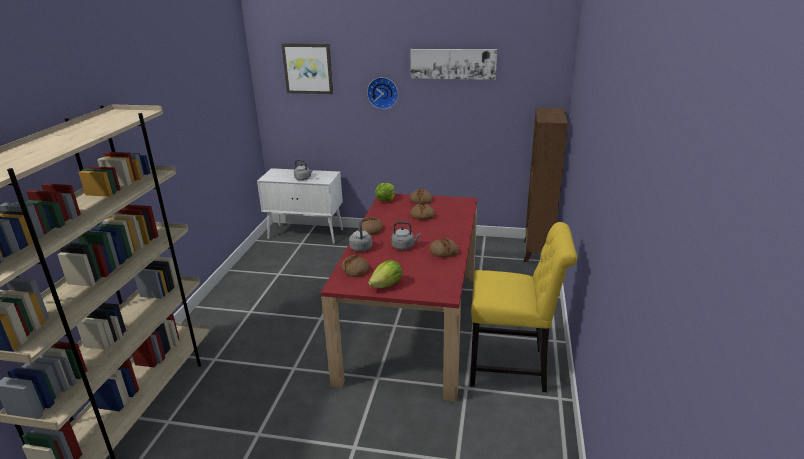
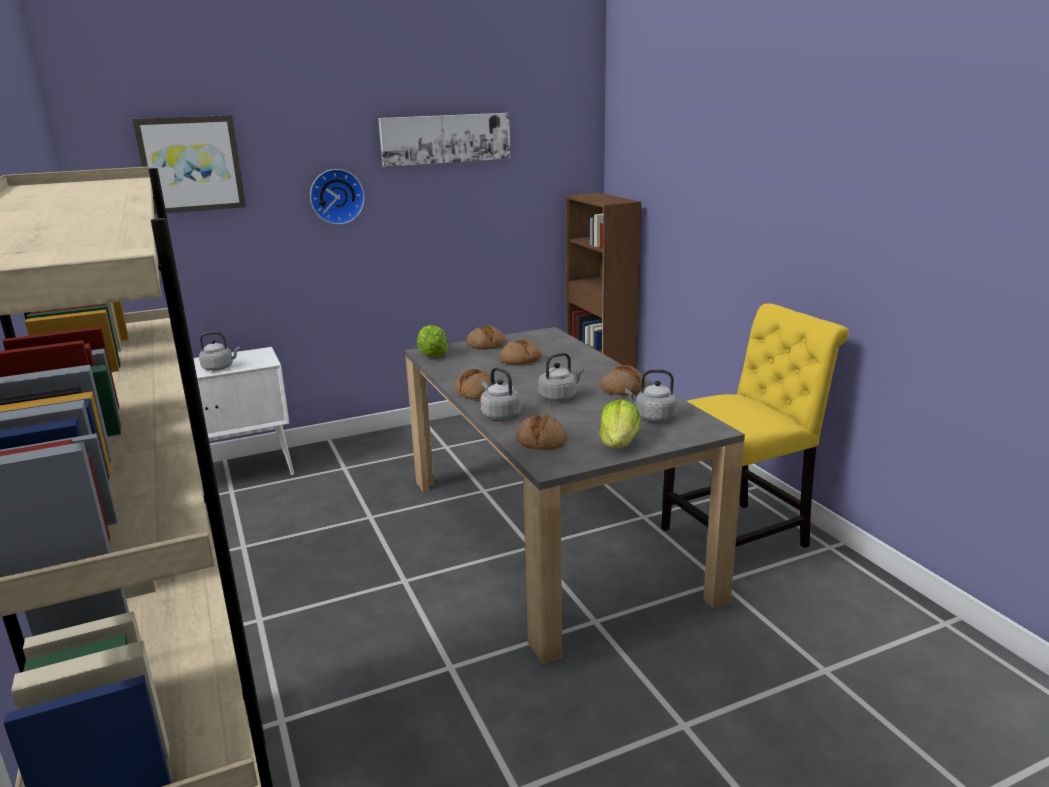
camera: 35 degrees left, 5 degrees down
red dining table [321,194,477,402] -> grey dining table [405,327,745,664]
none -> grey kettle [625,369,678,422]

